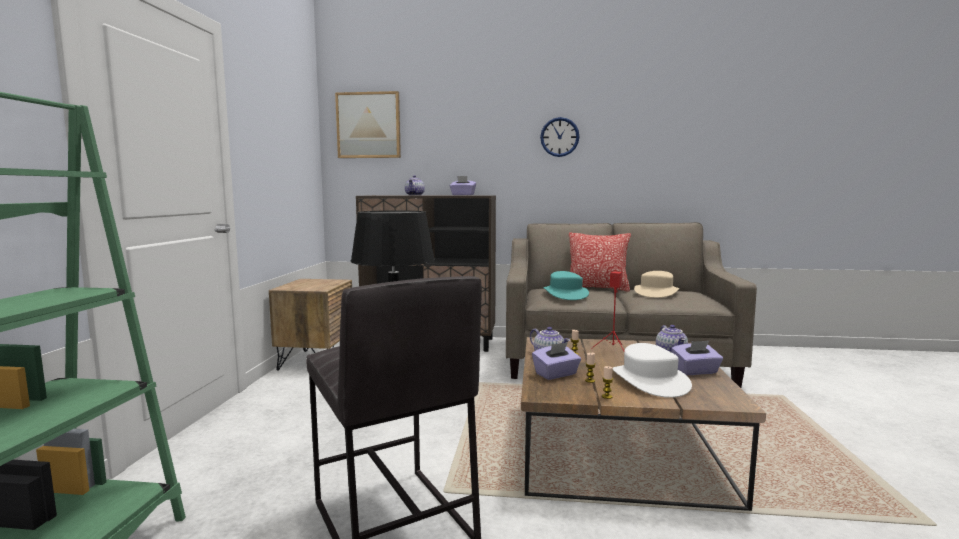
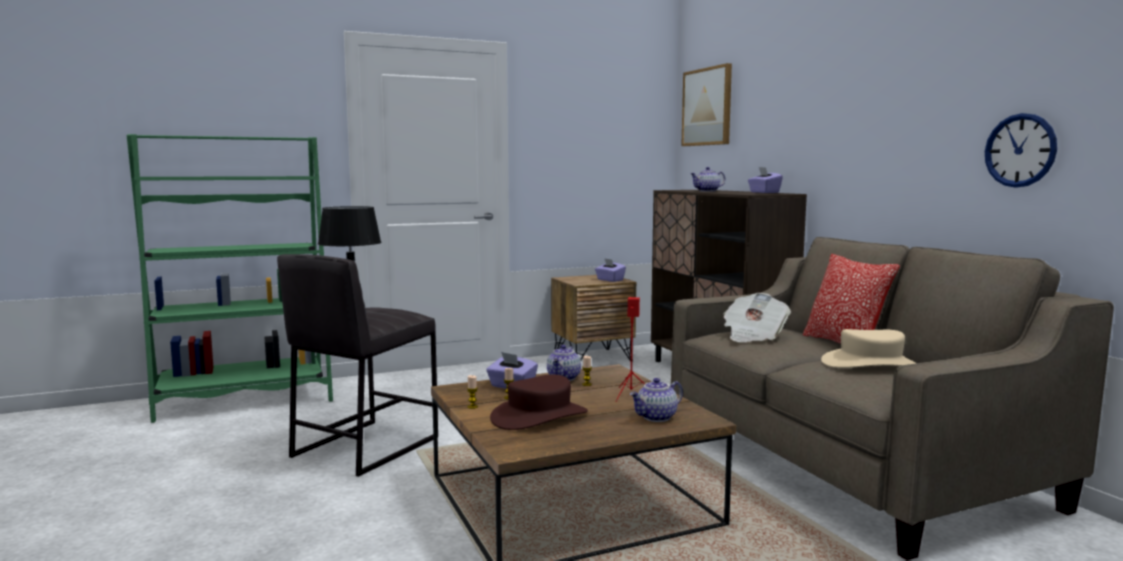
camera: 60 degrees right, 0 degrees up
wall clock [540,117,579,157] -> wall clock moved to [985,113,1057,188]
turquoise hat [543,271,589,300] -> newspaper [723,293,791,342]
white hat [613,343,692,398] -> brown hat [490,375,588,430]
purple tissue box [671,341,723,375] -> purple tissue box moved to [595,258,626,282]

